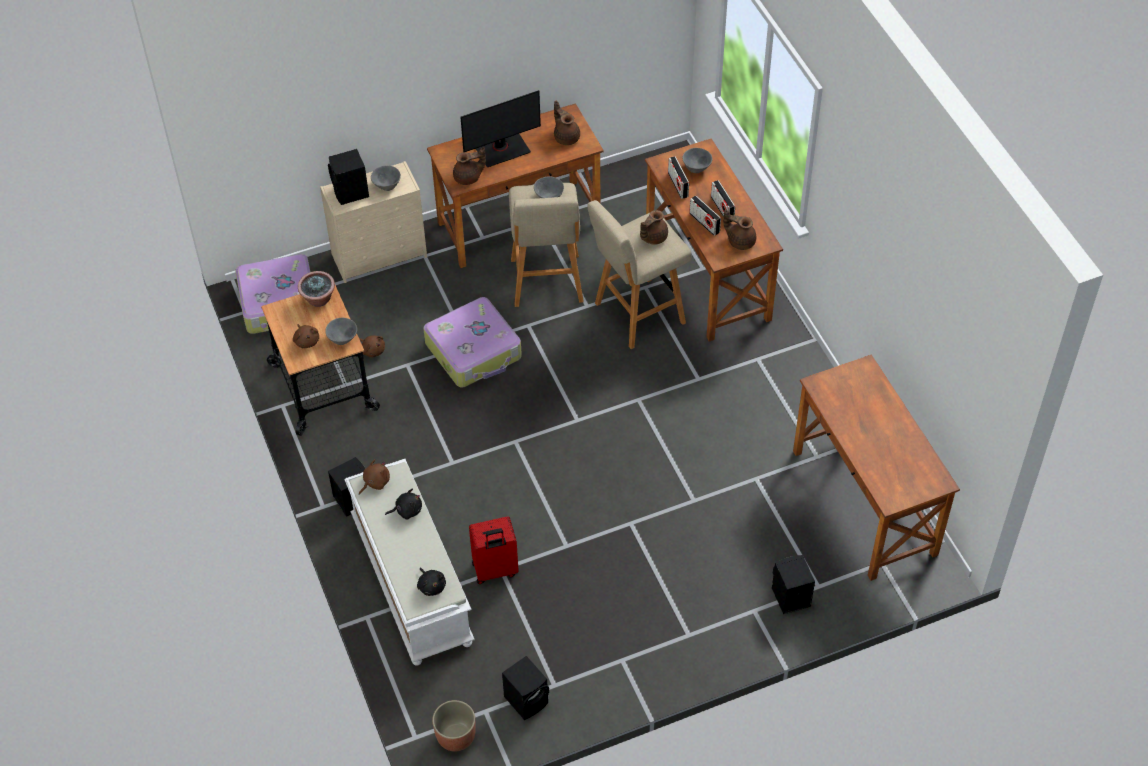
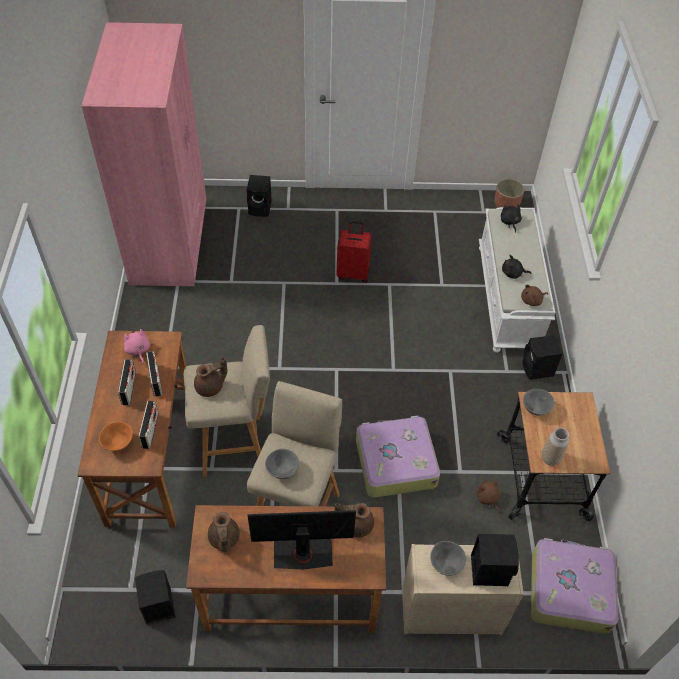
camera: 160 degrees left, 0 degrees up
brown plush toy [293,324,319,348] -> none
potted plant [298,271,335,307] -> vase [541,428,569,466]
red suitcase [469,517,519,584] -> red suitcase moved to [337,221,372,283]
black speaker [502,656,549,720] -> black speaker moved to [135,570,175,625]
grey bowl [683,148,712,173] -> orange bowl [99,422,133,451]
brown teapot [723,209,756,250] -> pink plush toy [123,328,150,365]
brown desk [793,355,960,581] -> pink wardrobe [82,22,207,286]

